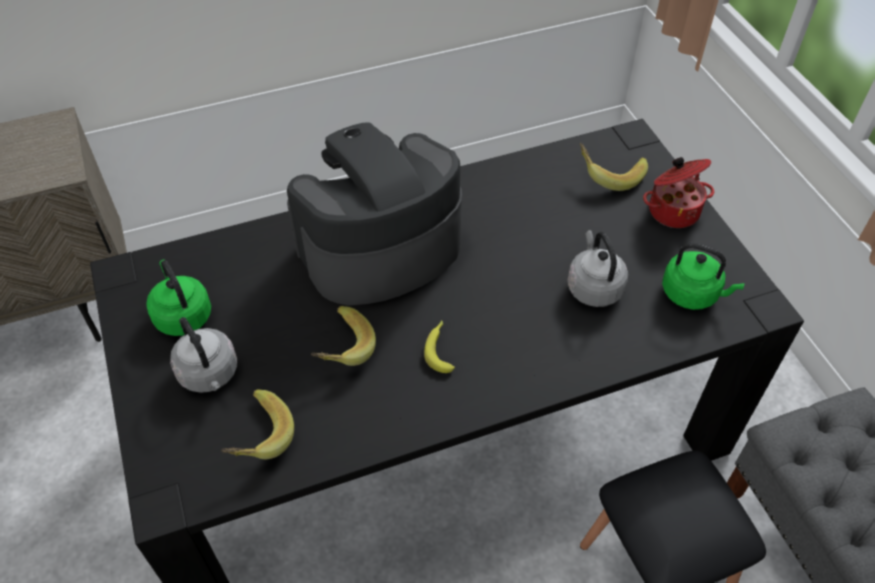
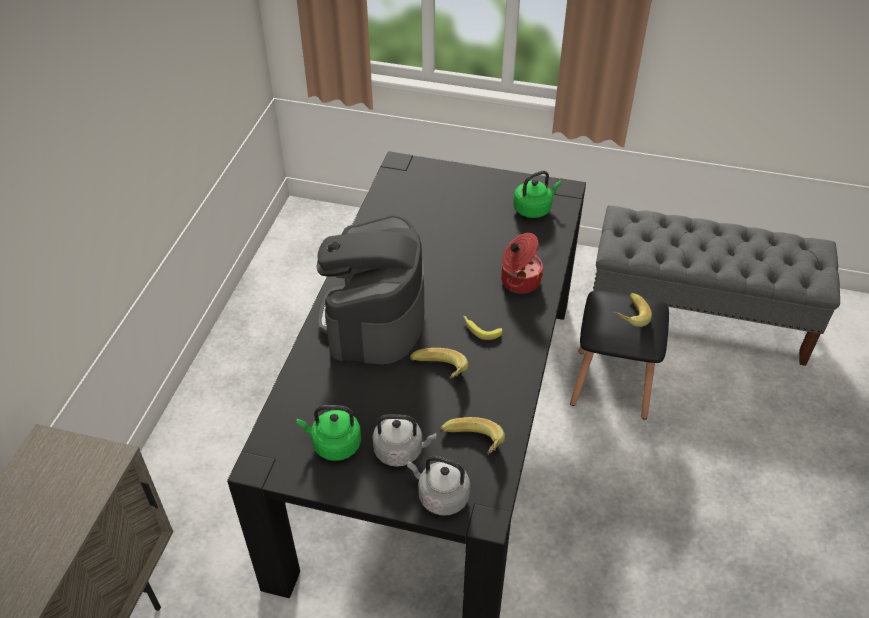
camera: 55 degrees left, 5 degrees down
grey kettle [567,230,628,307] -> grey kettle moved to [407,456,470,516]
banana [579,143,648,191] -> banana moved to [613,293,652,327]
cooking pot [643,157,714,228] -> cooking pot moved to [501,233,544,294]

